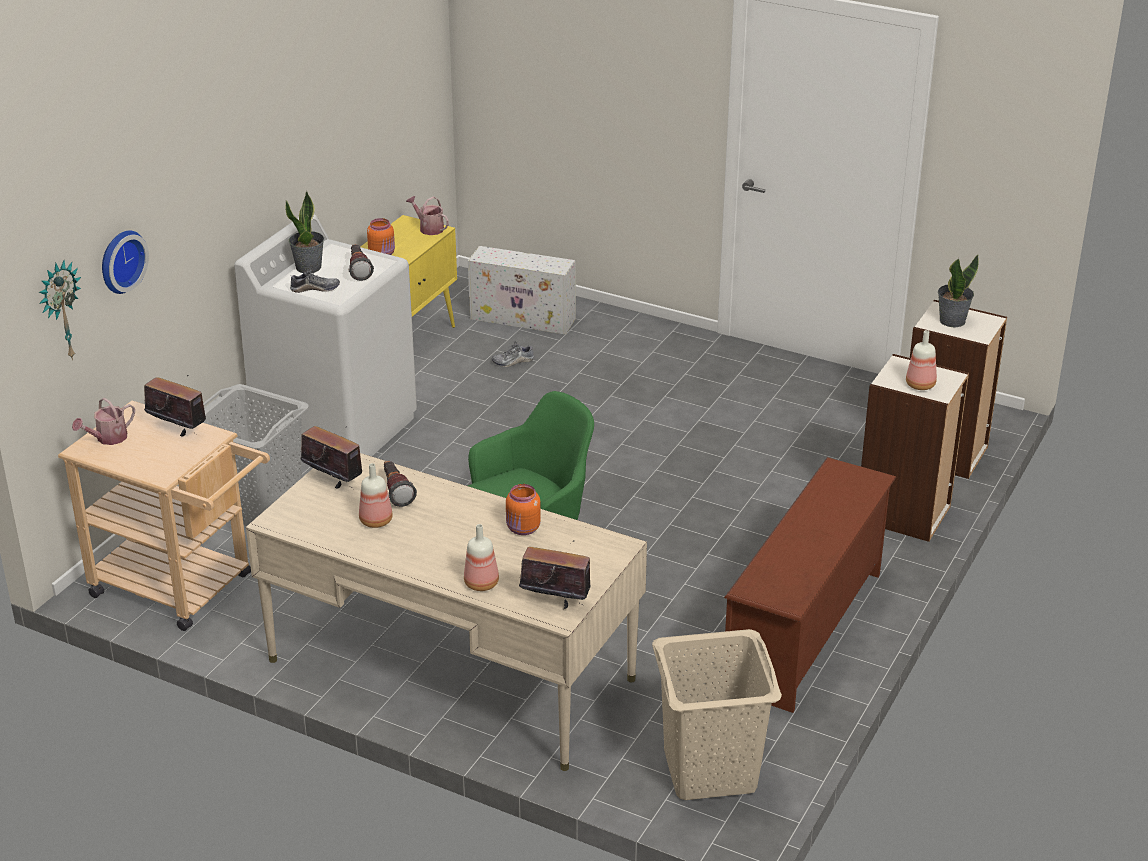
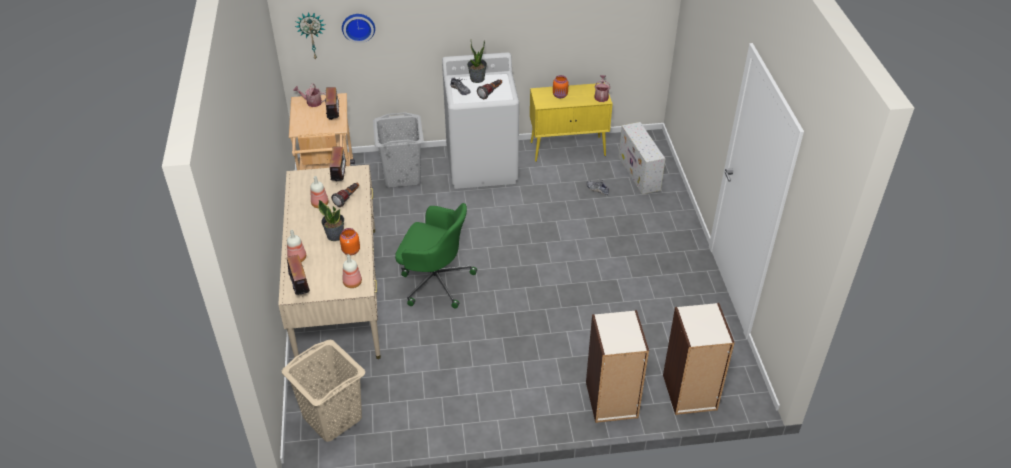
camera: 55 degrees right, 10 degrees up
brown shoe rack [724,457,896,713] -> none
bottle [906,330,937,390] -> bottle moved to [343,254,362,288]
potted plant [938,254,979,327] -> potted plant moved to [318,200,344,241]

